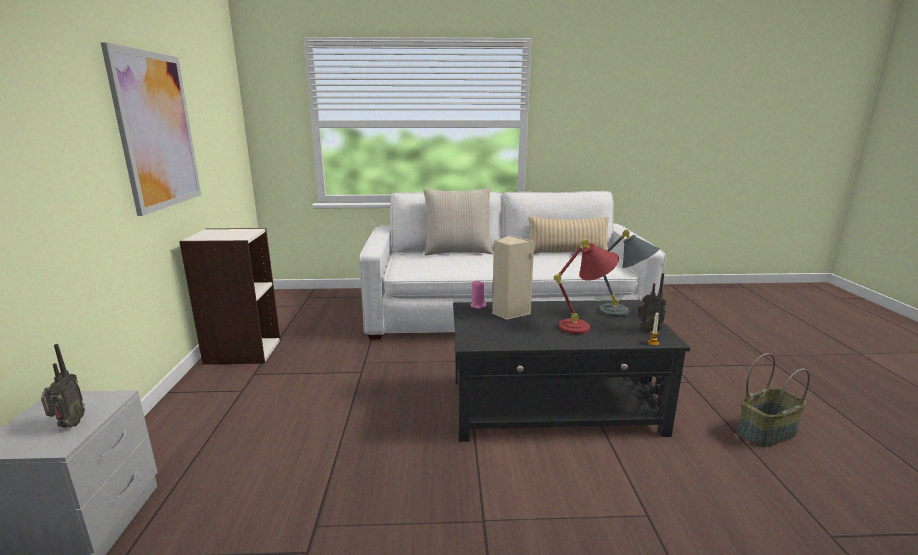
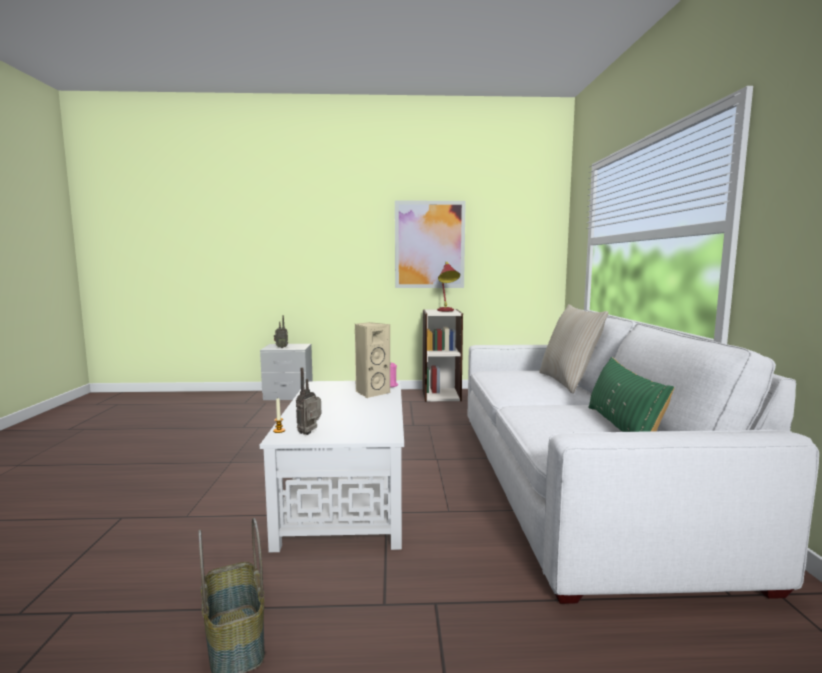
camera: 90 degrees right, 10 degrees down
black coffee table [453,300,690,442] -> white coffee table [260,381,404,552]
beige pillow [529,216,609,254] -> green pillow [588,357,674,432]
red table lamp [553,239,619,334] -> red table lamp moved to [437,262,460,311]
grey table lamp [599,230,660,317] -> none

